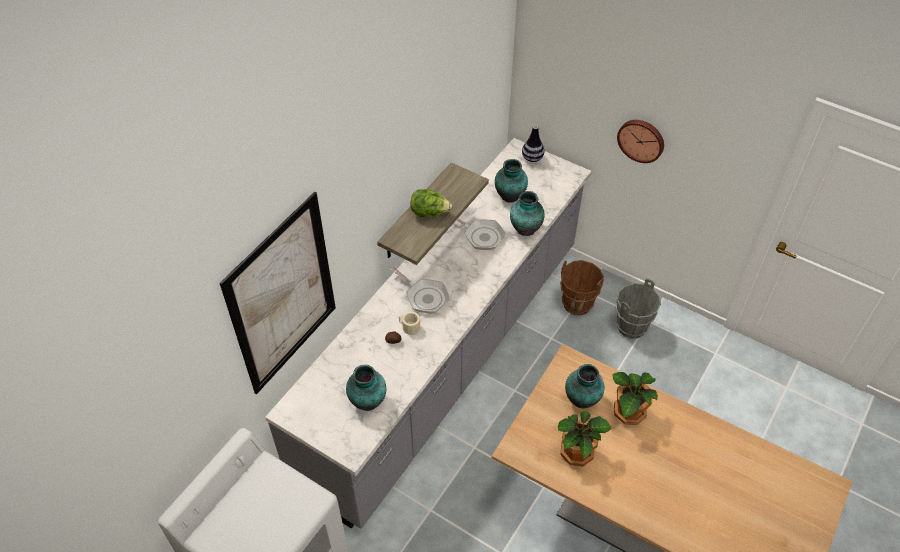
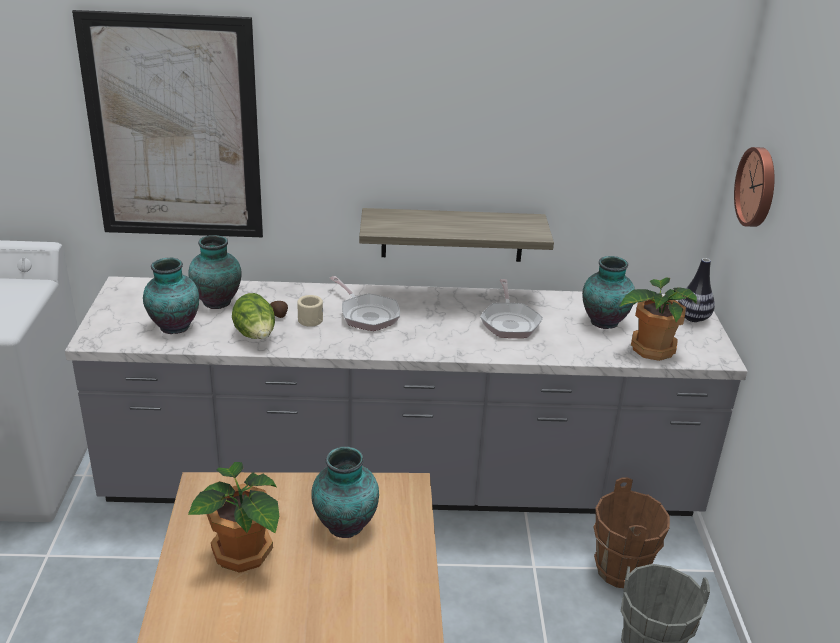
camera: 55 degrees right, 20 degrees down
frying pan [390,267,450,314] -> frying pan turned 45 degrees counterclockwise [329,276,400,331]
lettuce [411,189,452,217] -> lettuce moved to [232,293,275,339]
vase [510,191,545,236] -> vase moved to [188,235,242,309]
potted plant [612,372,658,425] -> potted plant moved to [619,278,697,361]
wall clock [617,120,664,163] -> wall clock moved to [734,147,775,227]

